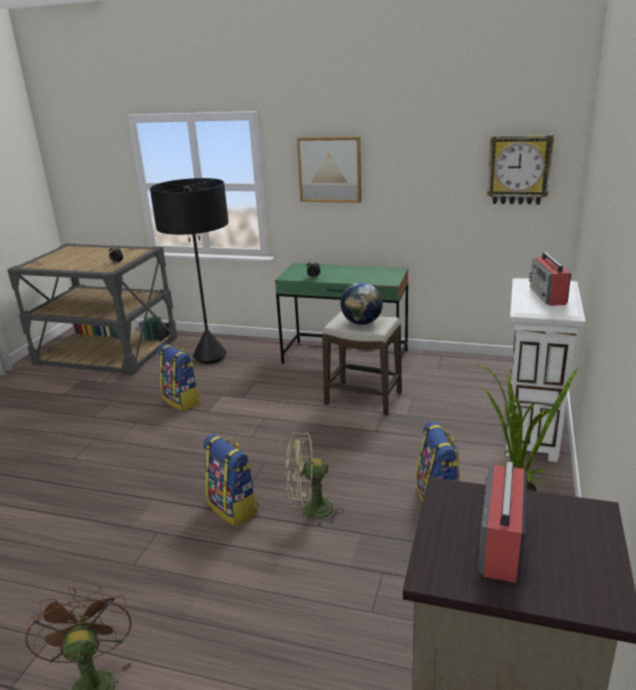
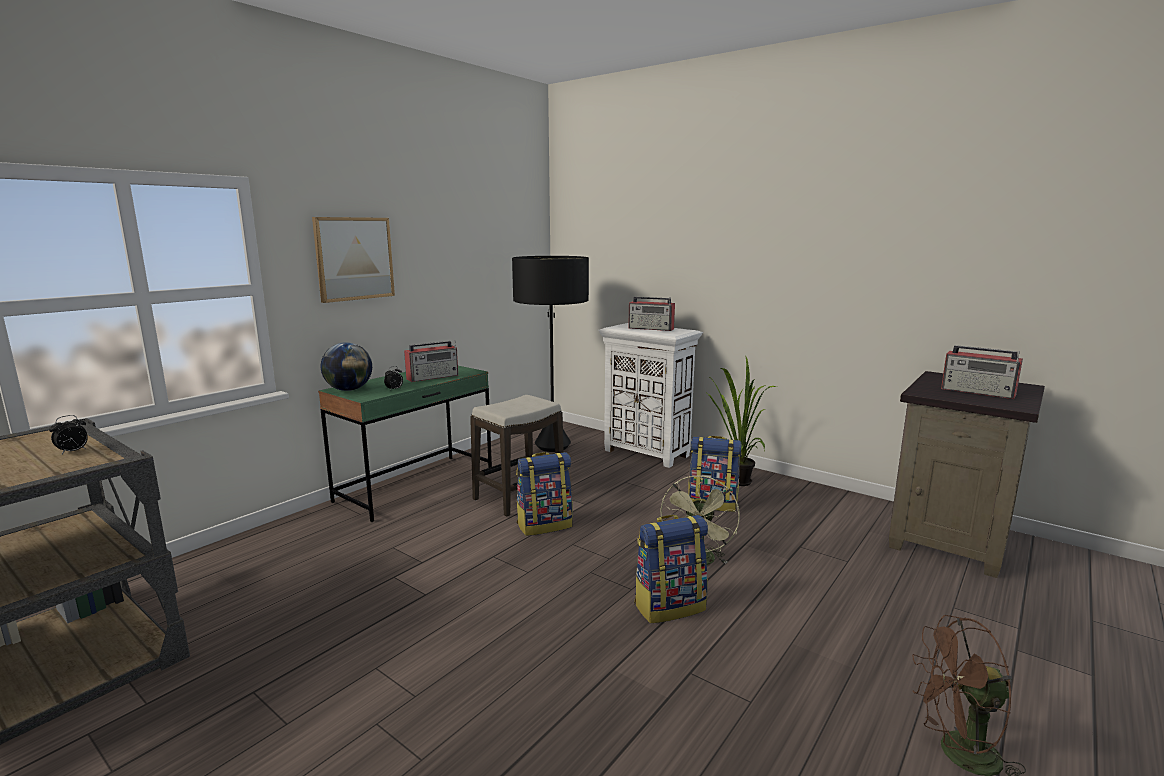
camera: 70 degrees left, 10 degrees down
black floor lamp [150,178,228,364] -> black floor lamp moved to [512,256,589,452]
backpack [158,344,201,412] -> backpack moved to [516,452,573,536]
globe [341,282,383,325] -> globe moved to [321,342,372,391]
wall clock [487,135,554,205] -> none
none -> radio [404,340,458,382]

